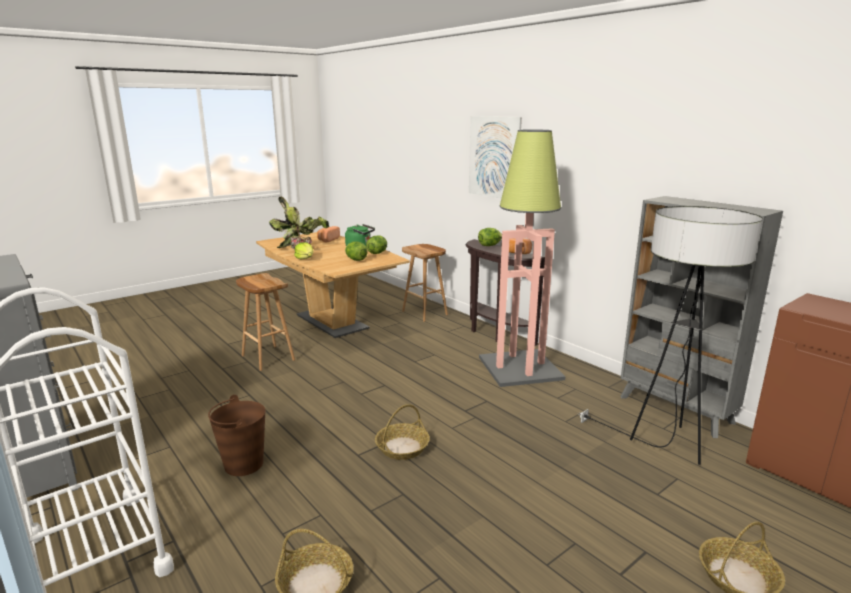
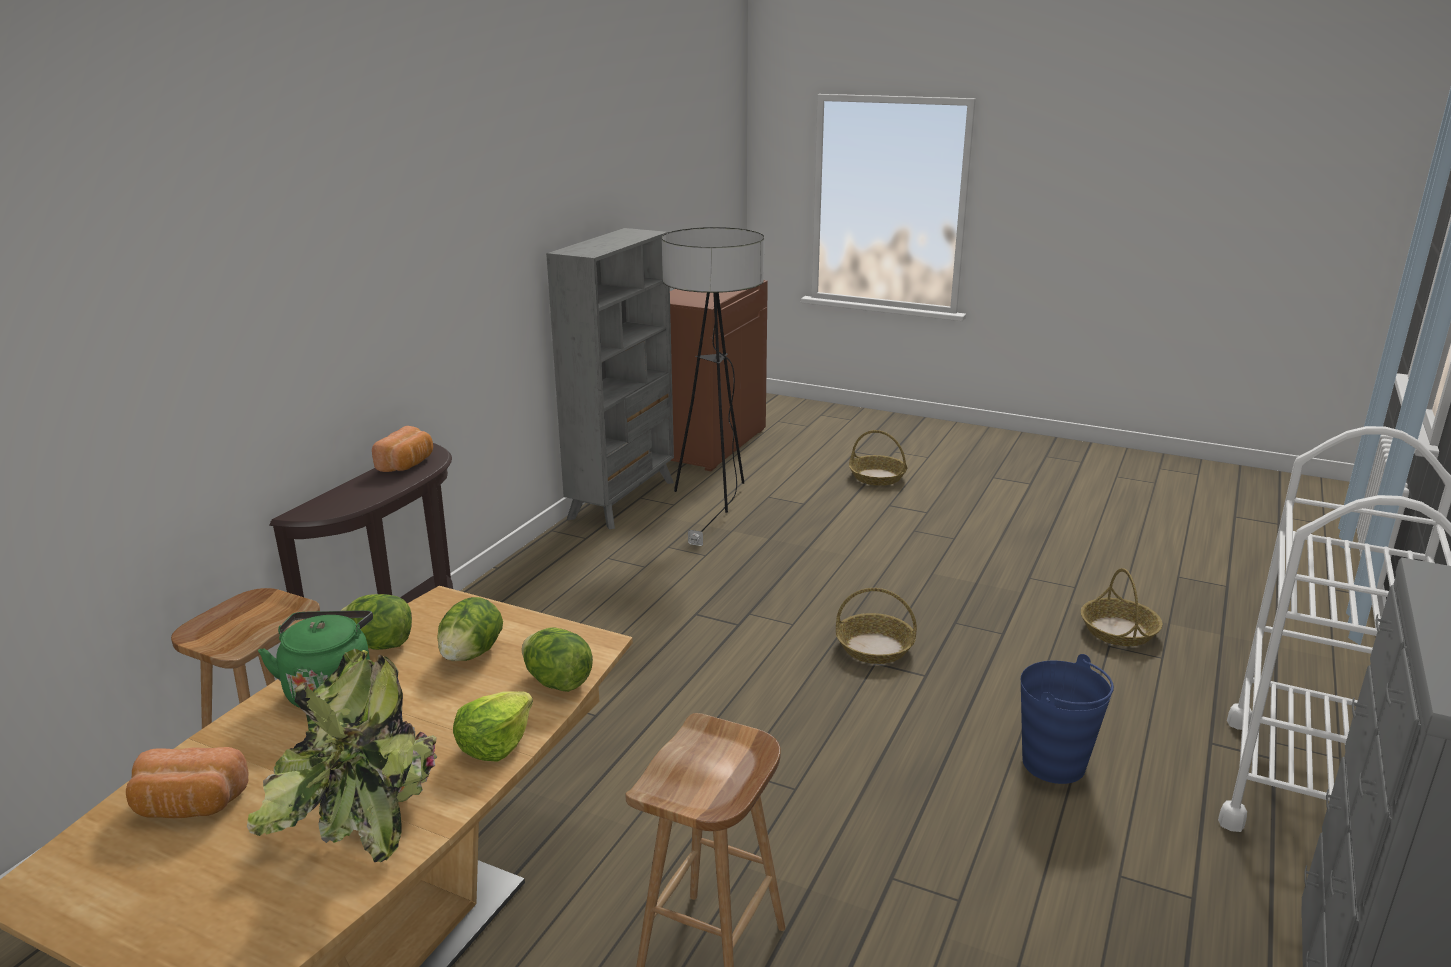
camera: 115 degrees left, 5 degrees up
brown bucket [208,395,265,476] -> blue bucket [1021,654,1114,784]
picture [469,116,522,198] -> none
lettuce [478,228,502,246] -> lettuce moved to [522,627,593,692]
floor lamp [479,129,565,387] -> none

